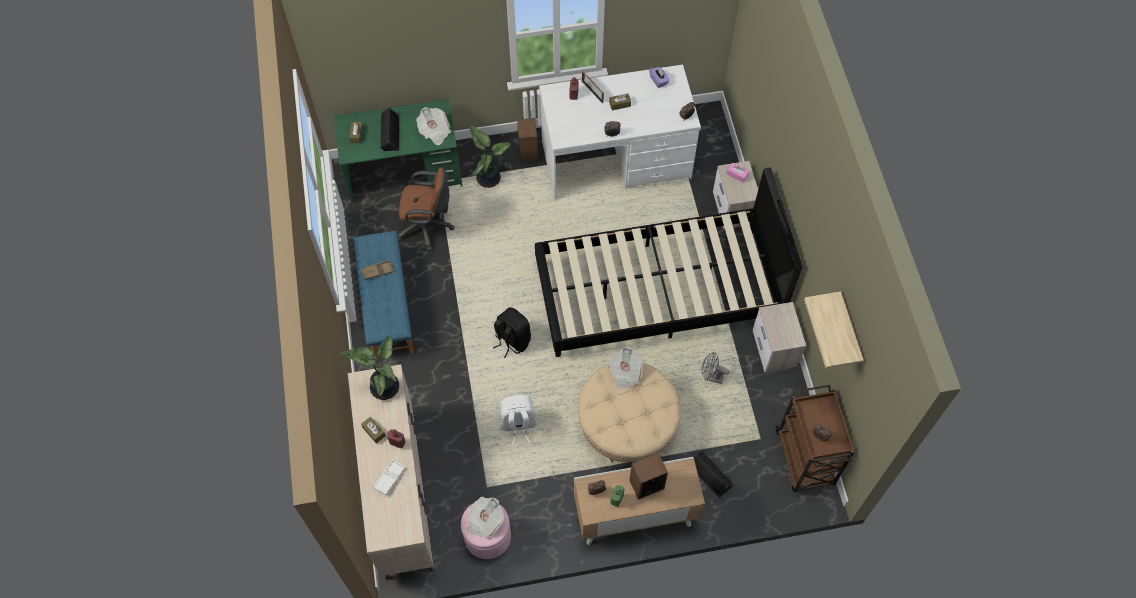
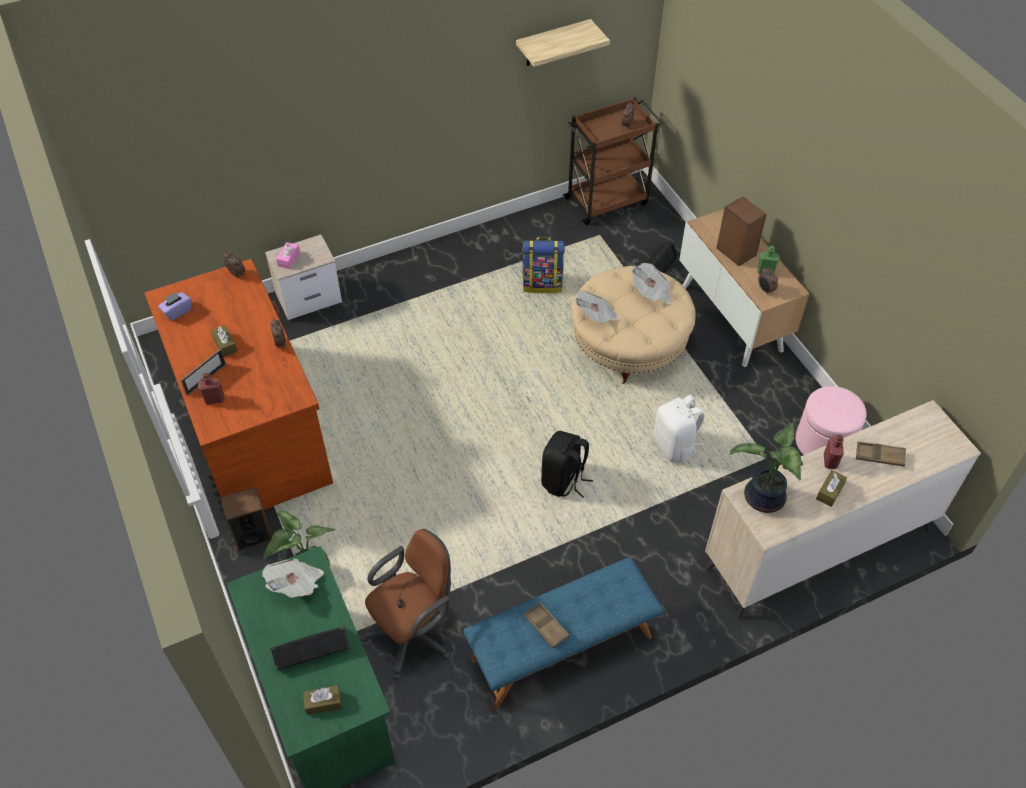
camera: 105 degrees left, 10 degrees down
white tray [373,460,406,495] -> brown tray [856,441,906,466]
brown office chair [398,168,454,251] -> brown office chair turned 60 degrees clockwise [361,529,451,681]
newspaper [467,497,504,539] -> newspaper moved to [632,263,671,304]
black bed [535,168,803,357] -> none
white desk [539,65,701,200] -> brown desk [145,259,333,510]
grey fan [702,351,730,384] -> backpack [522,237,565,293]
nightstand [753,302,806,373] -> none

